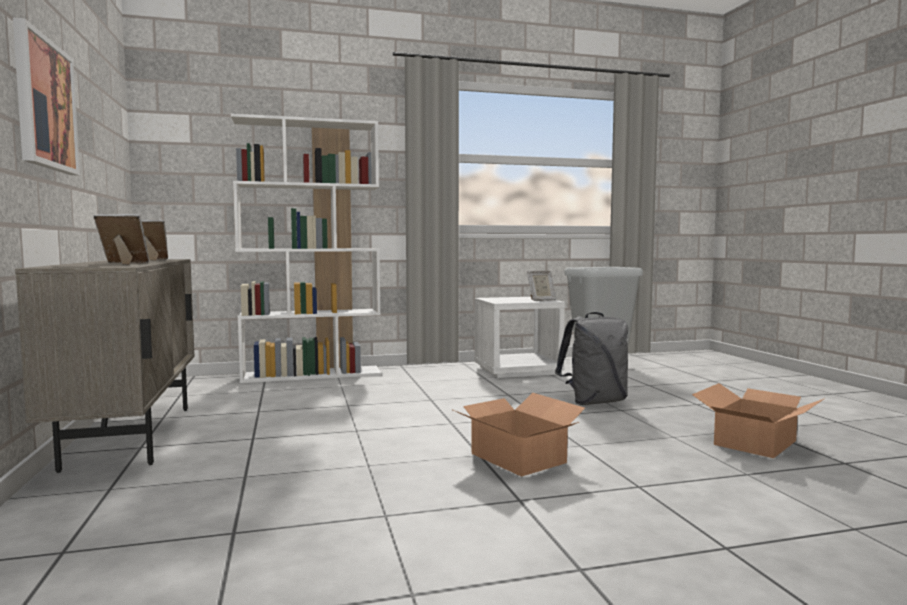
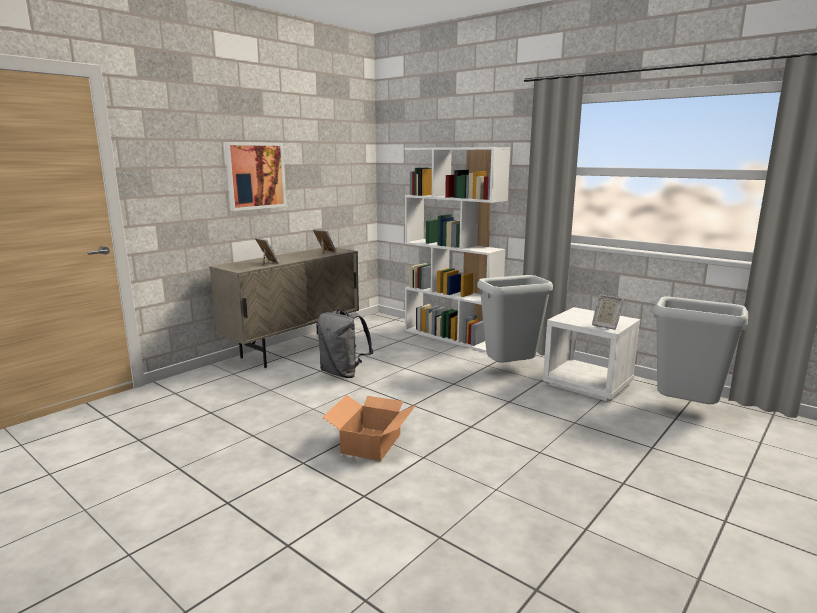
camera: 55 degrees right, 10 degrees up
grey backpack [555,312,628,405] -> grey backpack moved to [317,309,373,378]
cardboard box [692,383,825,458] -> none
none -> grey trash can [477,275,553,363]

